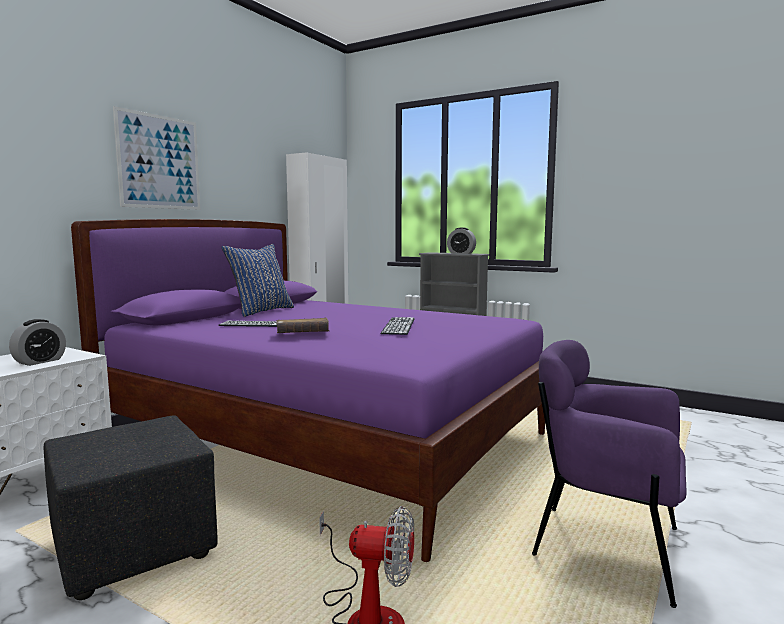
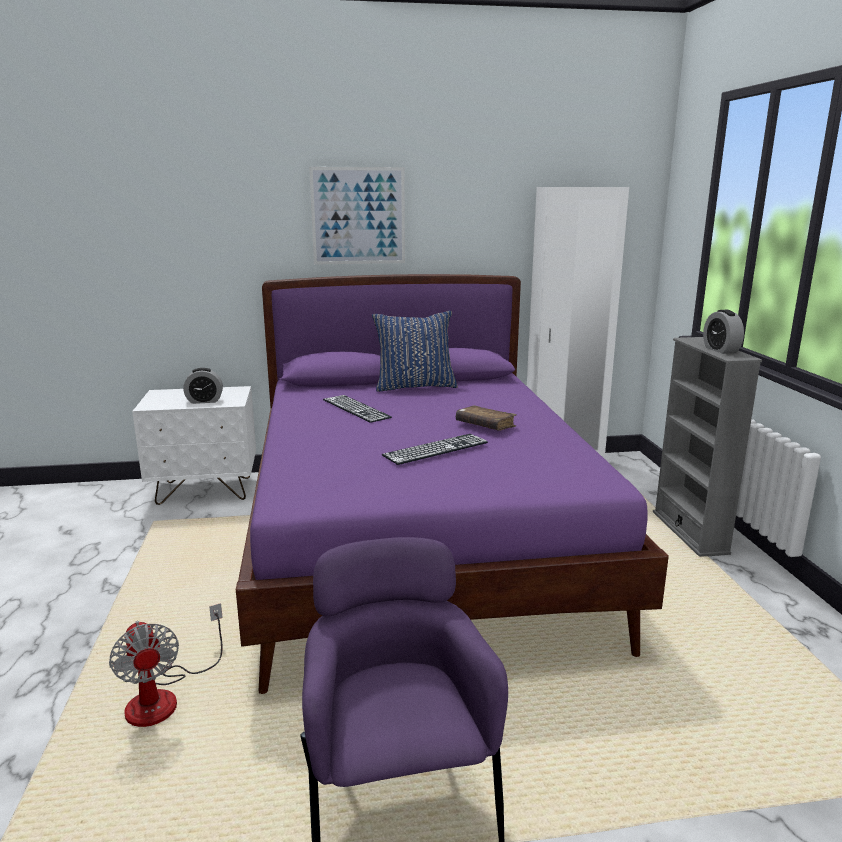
camera: 50 degrees right, 10 degrees up
black ottoman [44,415,218,600] -> none
brown book [276,318,329,333] -> brown book moved to [456,405,517,431]

